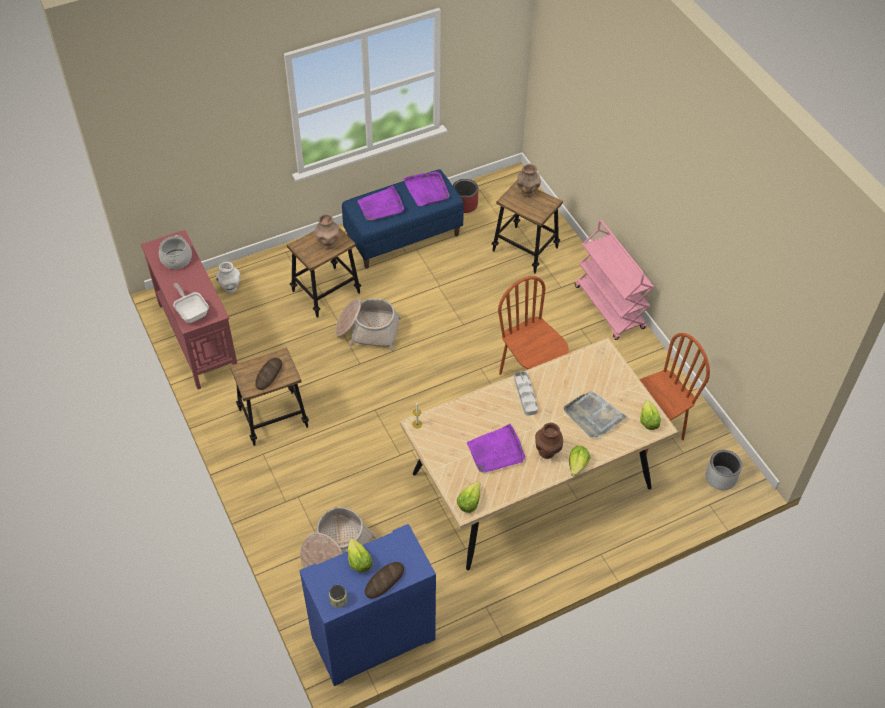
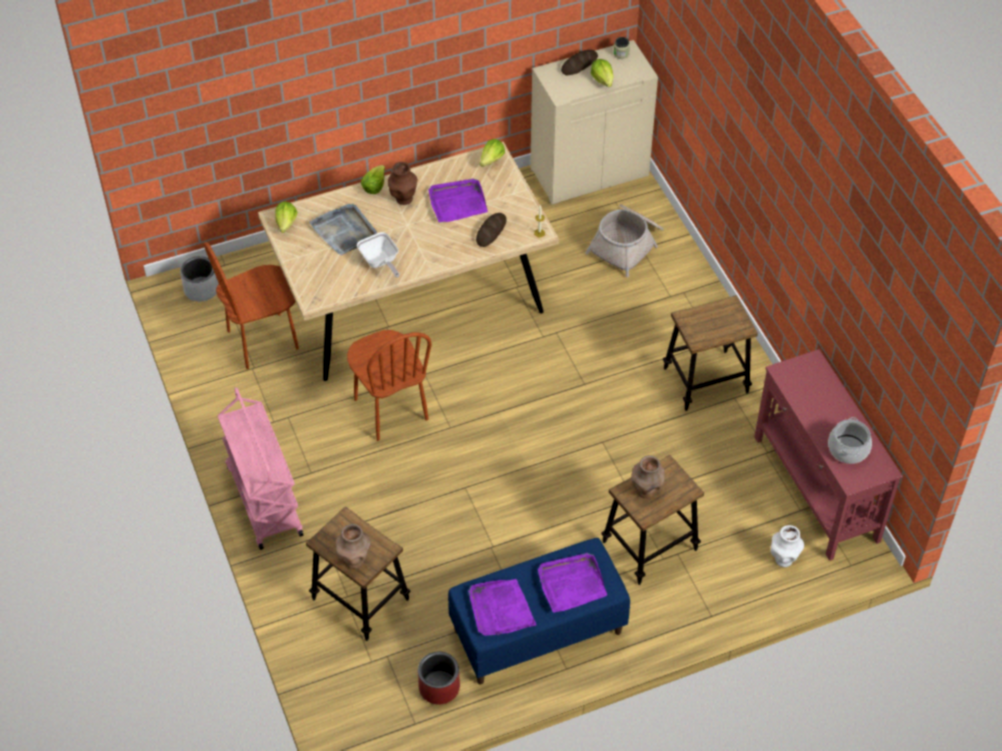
camera: 175 degrees left, 0 degrees up
frying pan [173,283,209,323] -> frying pan moved to [357,232,399,278]
bread [255,358,282,390] -> bread moved to [476,213,507,247]
blue cabinet [300,524,436,686] -> beige cabinet [530,40,658,205]
basket [335,298,401,351] -> none
grey tray [514,371,538,416] -> none

